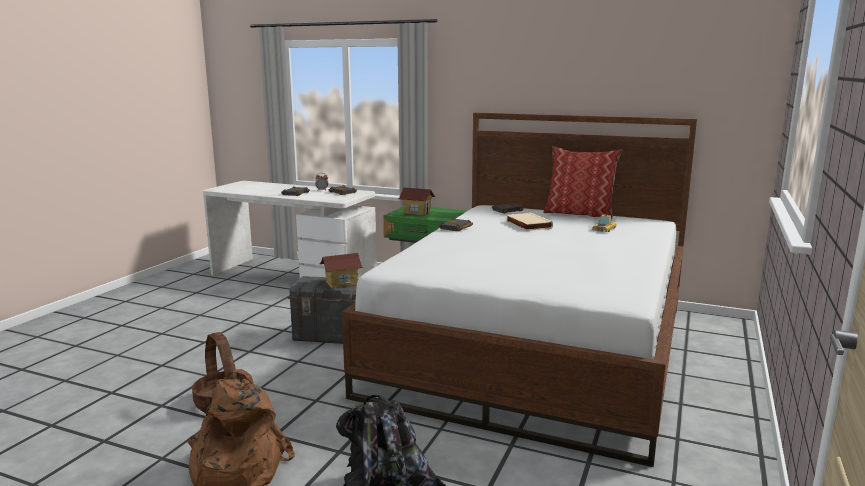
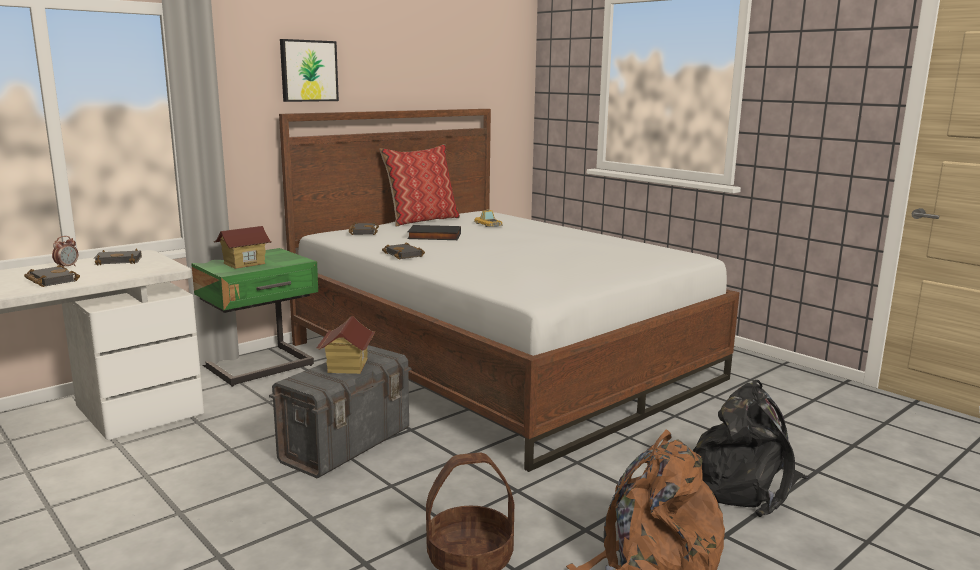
camera: 65 degrees left, 0 degrees up
beige book [506,212,553,231] -> black book [407,225,461,240]
none -> picture [280,39,339,102]

